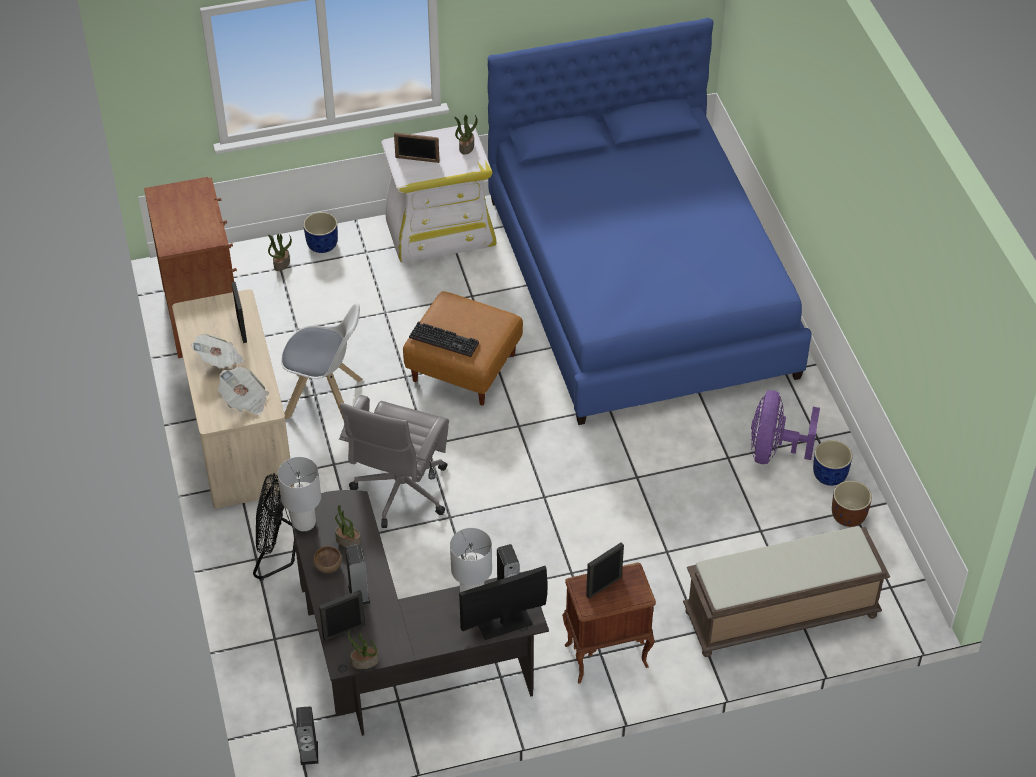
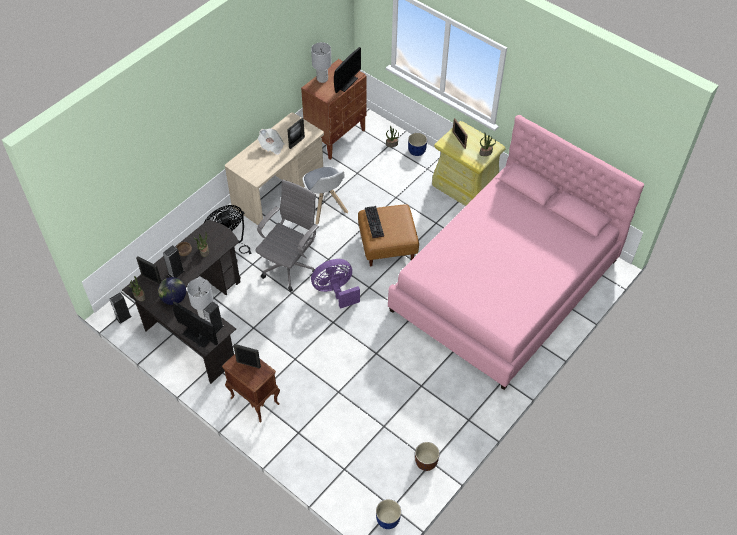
camera: 55 degrees right, 5 degrees up
newspaper [218,367,269,415] -> none
grey table lamp [278,457,321,531] -> grey table lamp moved to [311,42,332,83]
grey office chair [339,395,449,528] -> grey office chair turned 135 degrees clockwise [255,179,319,292]
white nightstand [381,124,497,263] -> yellow nightstand [432,121,506,206]
blue bed [488,17,812,425] -> pink bed [388,115,644,390]
brown bench [683,526,890,657] -> none
purple fan [751,390,820,464] -> purple fan moved to [311,259,360,309]
blue planter [813,440,853,486] -> blue planter moved to [376,499,401,529]
none -> globe [158,277,186,305]
none -> monitor [334,47,361,93]

